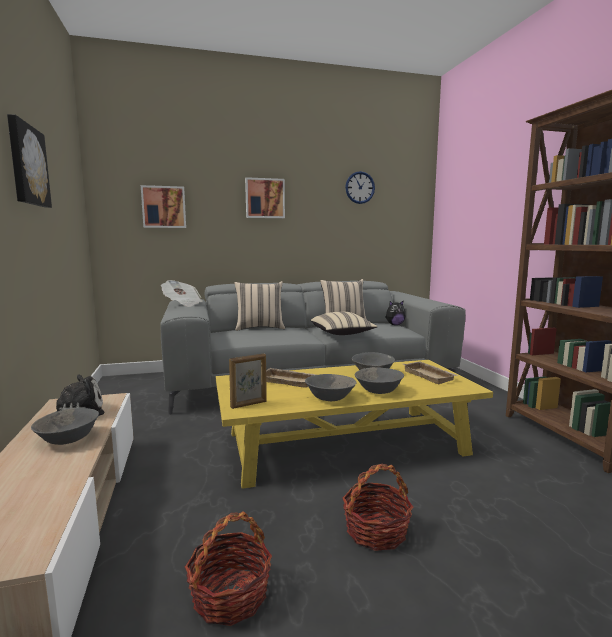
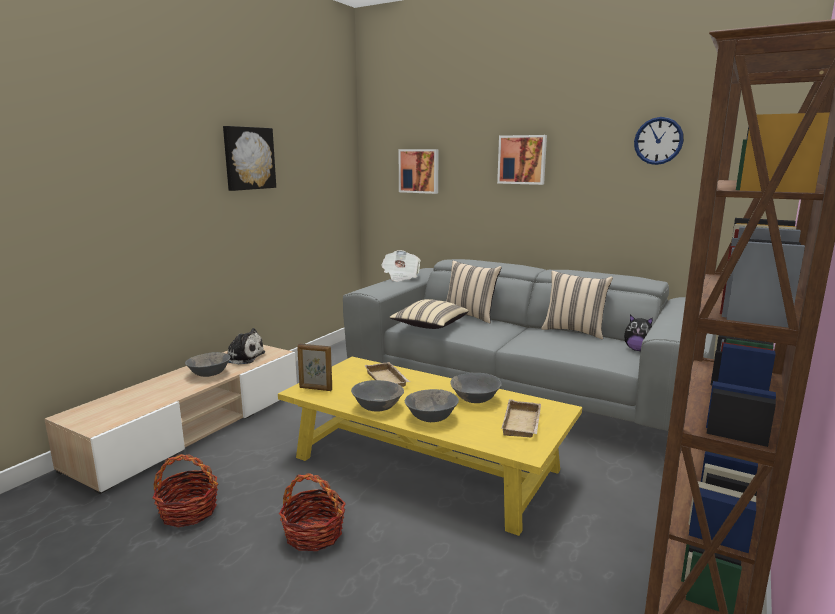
camera: 45 degrees right, 5 degrees up
beige pillow [311,312,377,335] -> beige pillow moved to [389,299,468,329]

